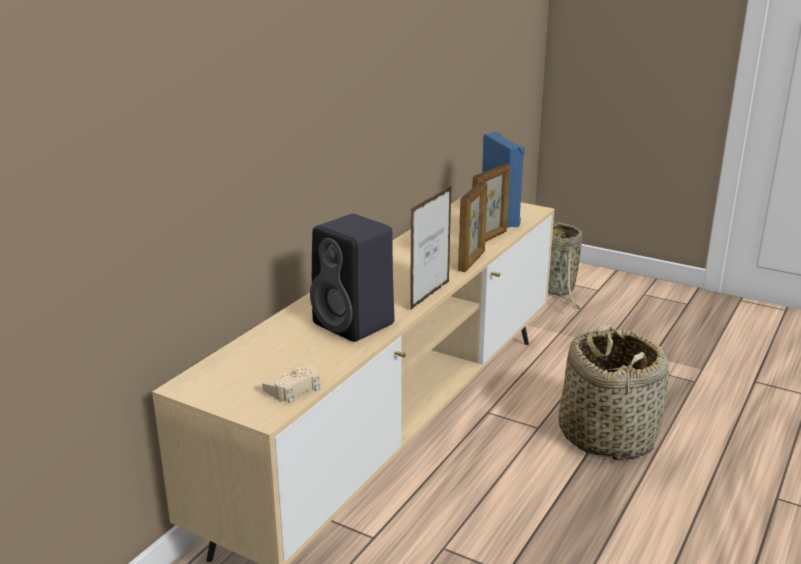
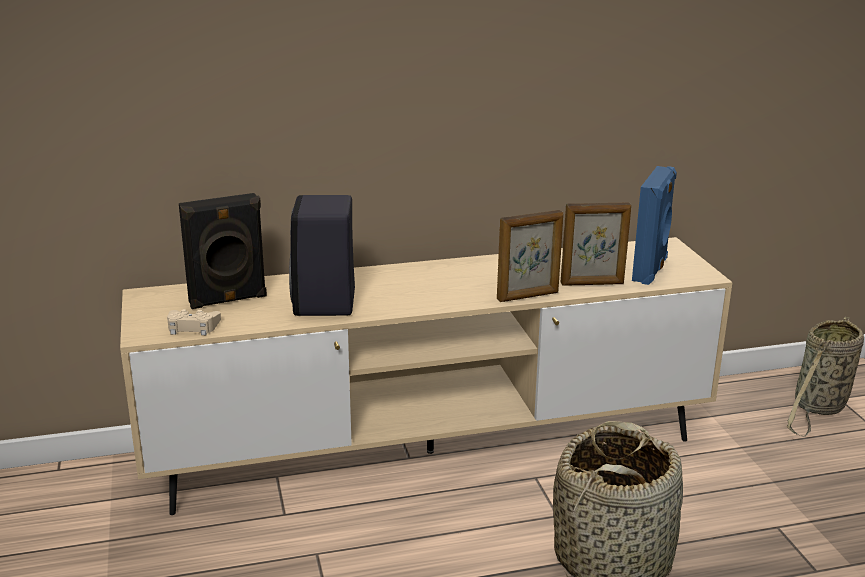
camera: 45 degrees right, 0 degrees up
picture frame [410,185,452,310] -> none
none -> black speaker [179,193,267,309]

